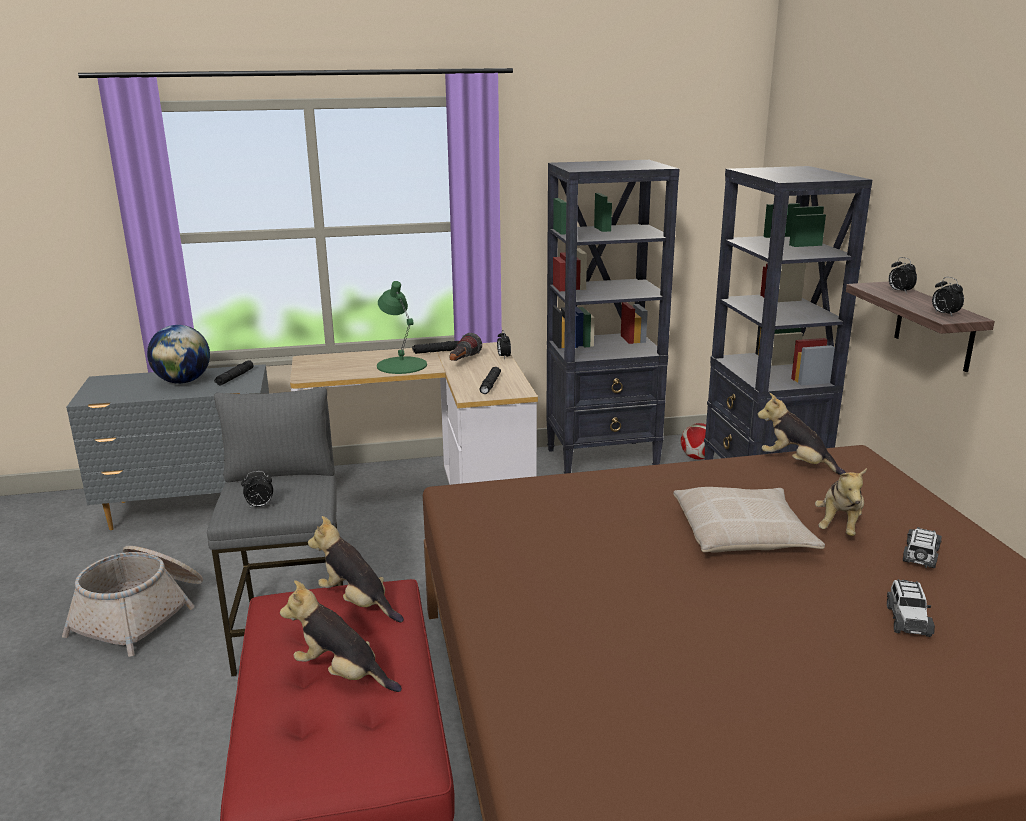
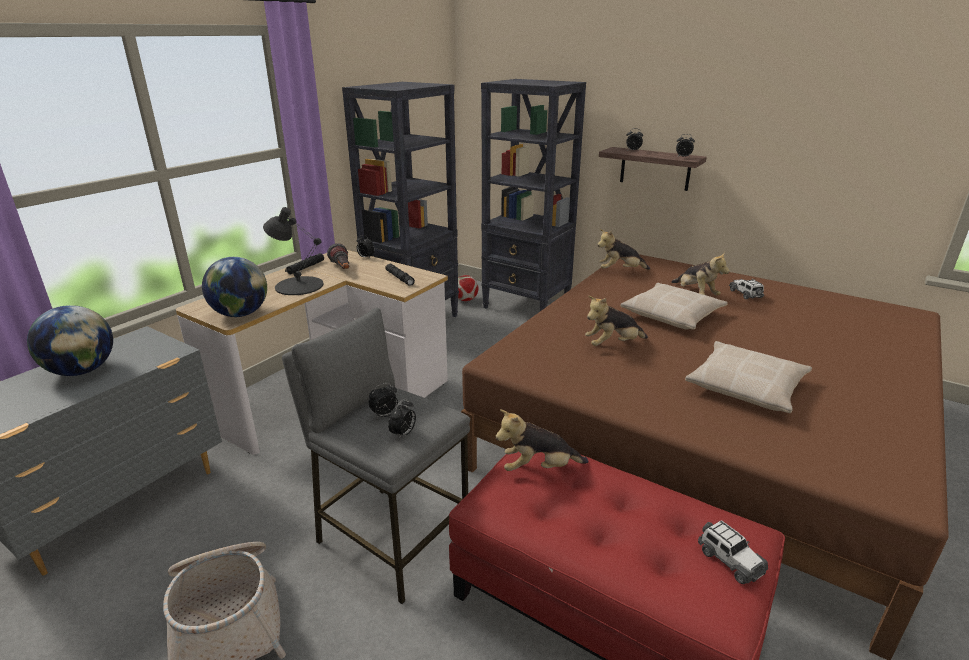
camera: 45 degrees left, 5 degrees up
black flashlight [214,360,254,386] -> none
plush toy [280,580,402,692] -> plush toy moved to [585,296,648,346]
green table lamp [377,281,427,374] -> black table lamp [263,207,323,295]
toy car [887,579,935,637] -> toy car moved to [698,521,768,584]
none -> globe [202,257,267,317]
none -> alarm clock [369,383,398,418]
none -> beige pillow [685,341,812,413]

